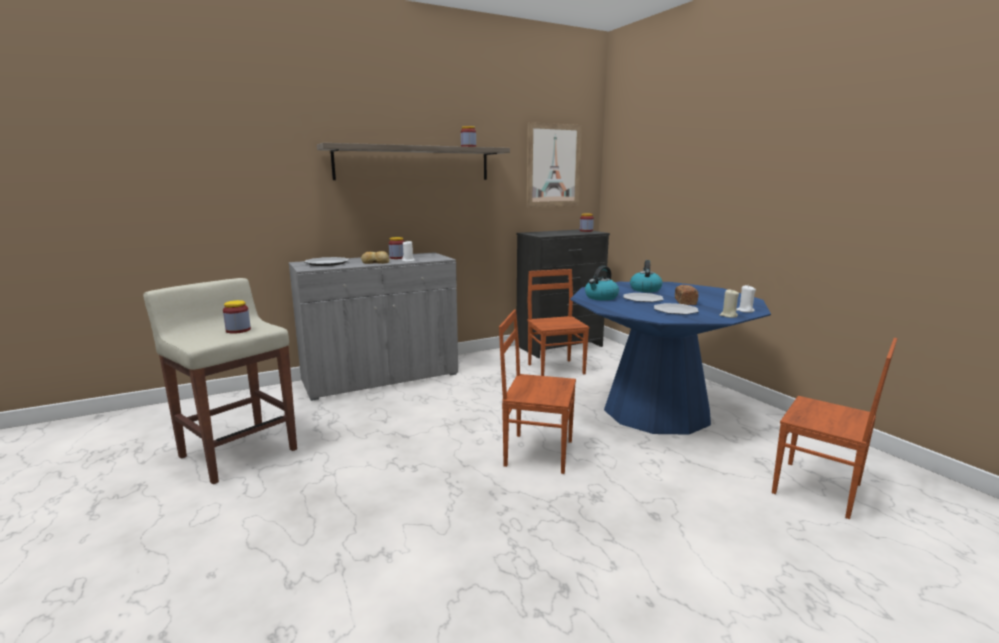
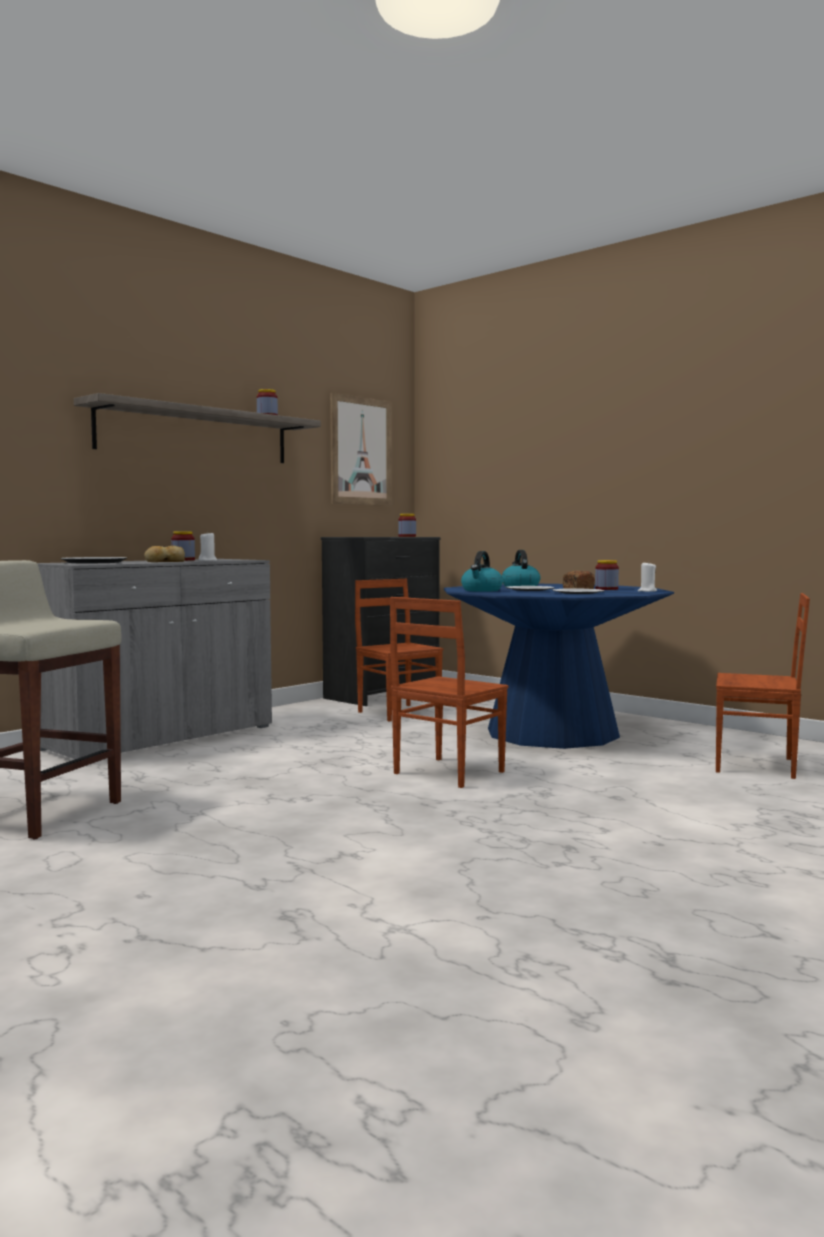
camera: 20 degrees left, 10 degrees down
jar [223,300,251,334] -> jar moved to [595,560,619,590]
brown chair [499,309,576,474] -> brown chair turned 45 degrees counterclockwise [390,597,509,788]
beige candle [720,289,739,318] -> none

